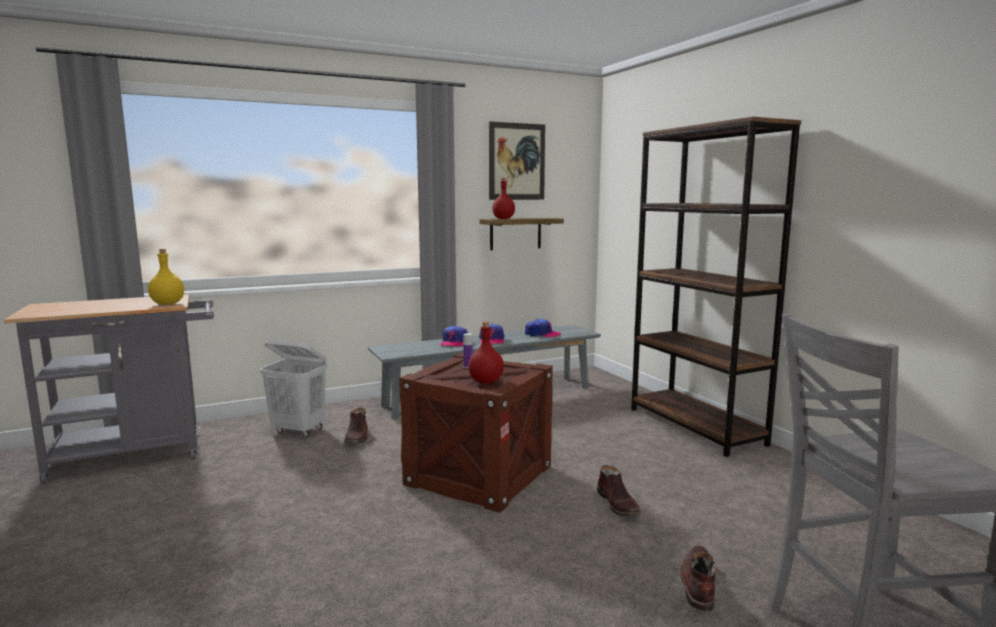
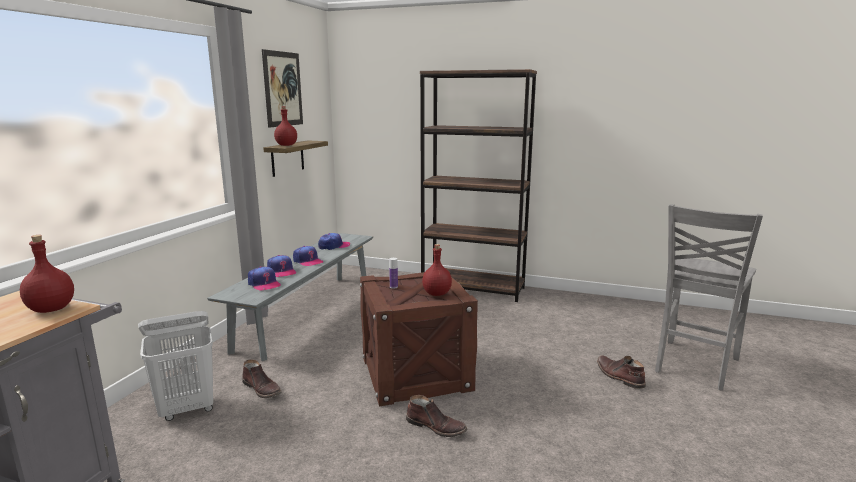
camera: 45 degrees left, 5 degrees up
yellow bottle [148,249,184,304] -> red bottle [20,235,74,313]
brown boot [597,465,641,517] -> brown boot moved to [406,395,467,437]
none -> cap [248,266,281,290]

